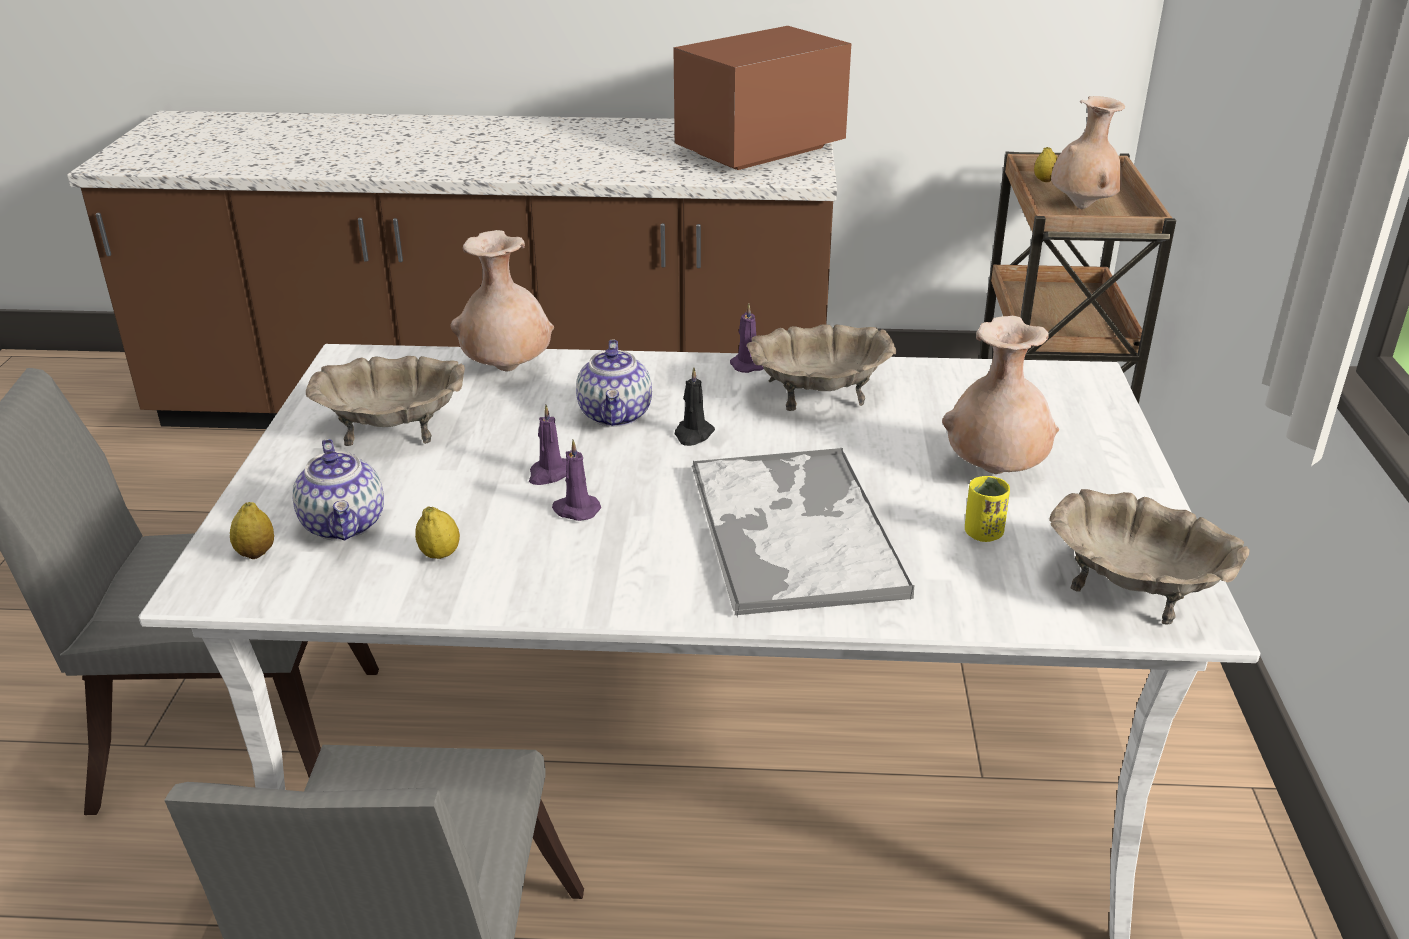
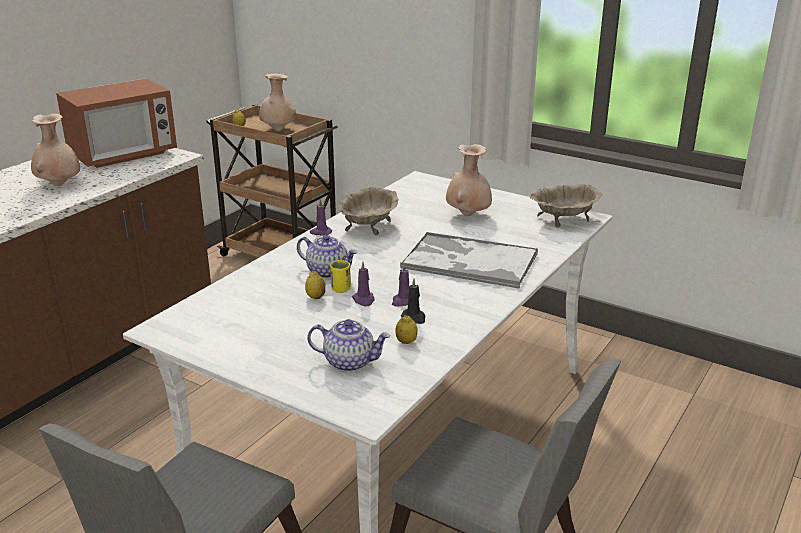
camera: 60 degrees left, 5 degrees down
lemon [230,502,274,559] -> lemon moved to [305,271,326,299]
beige bowl [306,356,465,446] -> none
beige vase [450,230,554,372] -> beige vase moved to [31,114,80,186]
microwave [673,26,851,170] -> microwave turned 120 degrees counterclockwise [56,79,177,168]
black candle [675,367,715,446] -> black candle moved to [401,278,426,324]
yellow cup [965,476,1010,542] -> yellow cup moved to [330,260,351,293]

